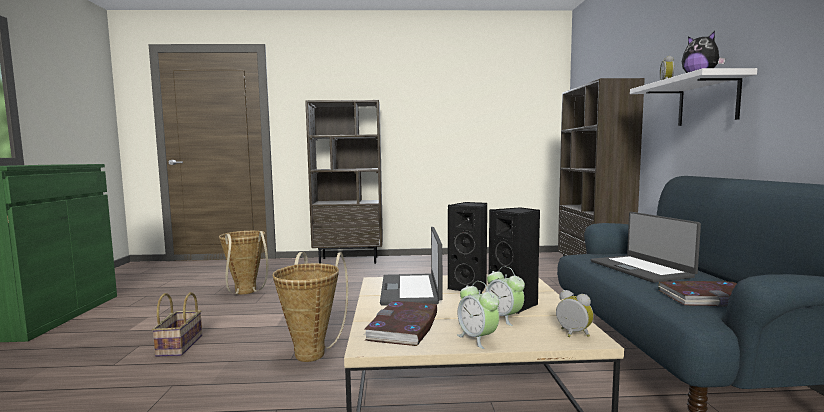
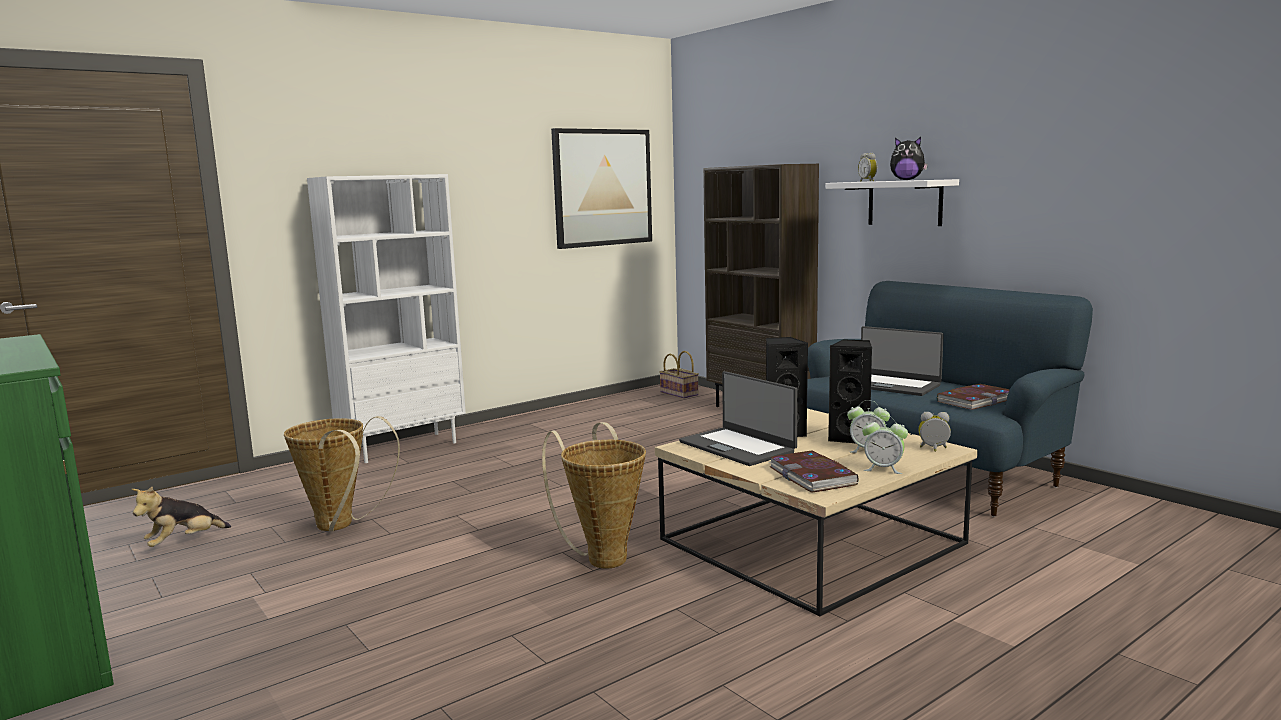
camera: 35 degrees left, 5 degrees up
basket [152,292,202,357] -> basket moved to [659,351,699,398]
brown bookcase [305,100,383,264] -> white bookcase [307,174,466,463]
none -> plush toy [132,487,231,547]
none -> picture [551,128,652,249]

